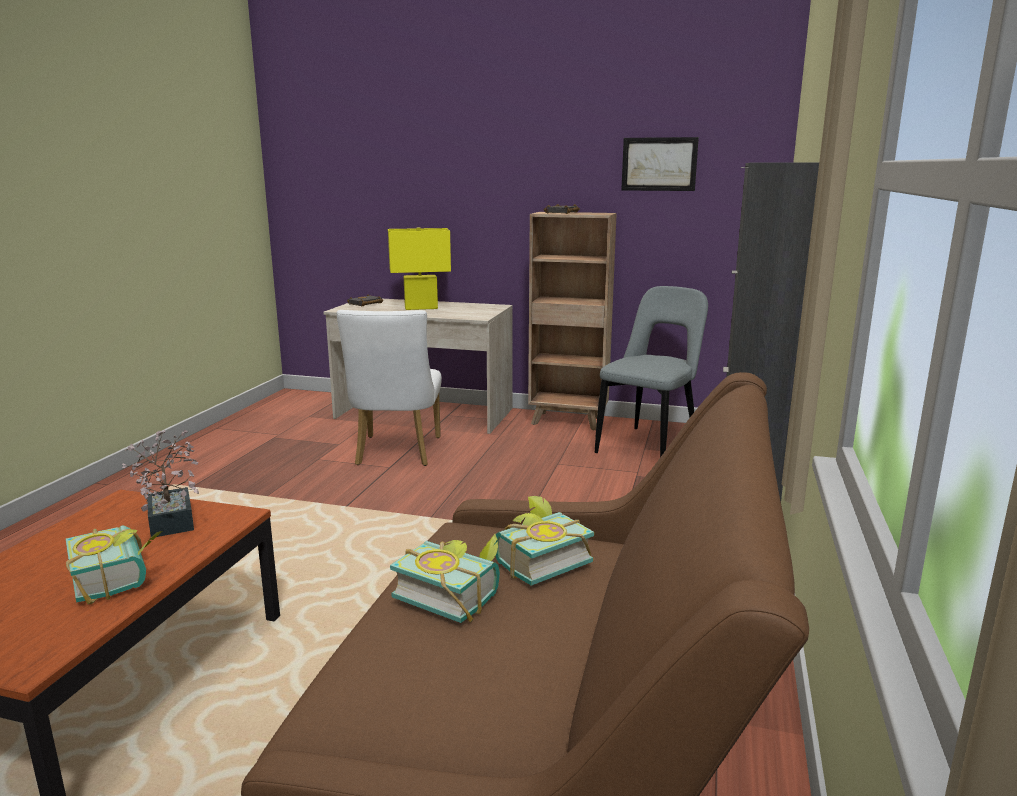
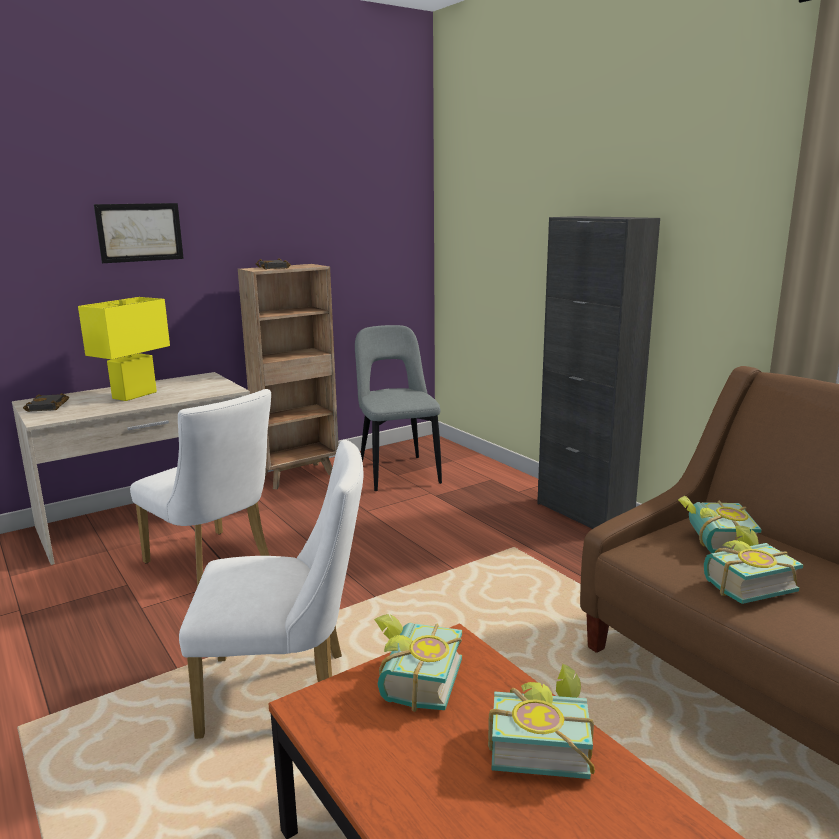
camera: 50 degrees left, 0 degrees up
potted plant [122,430,199,537] -> book [374,614,462,712]
picture [621,137,699,191] -> picture moved to [94,203,184,263]
none -> white chair [179,440,363,739]

